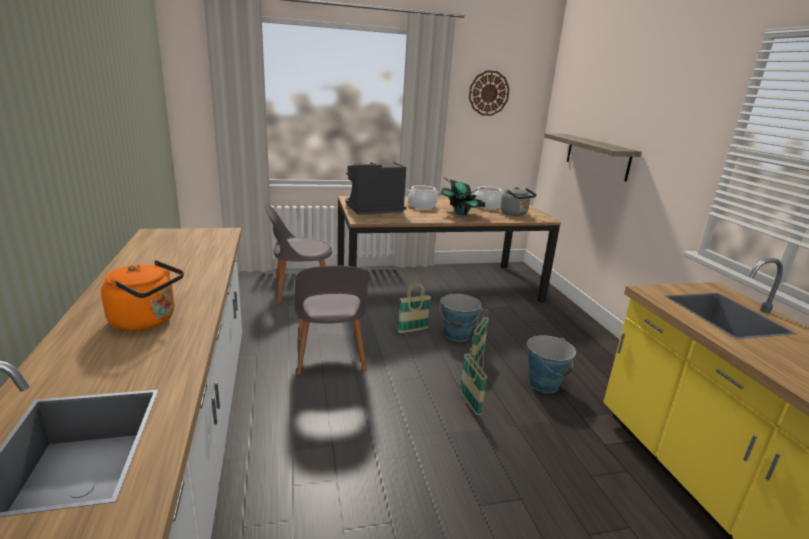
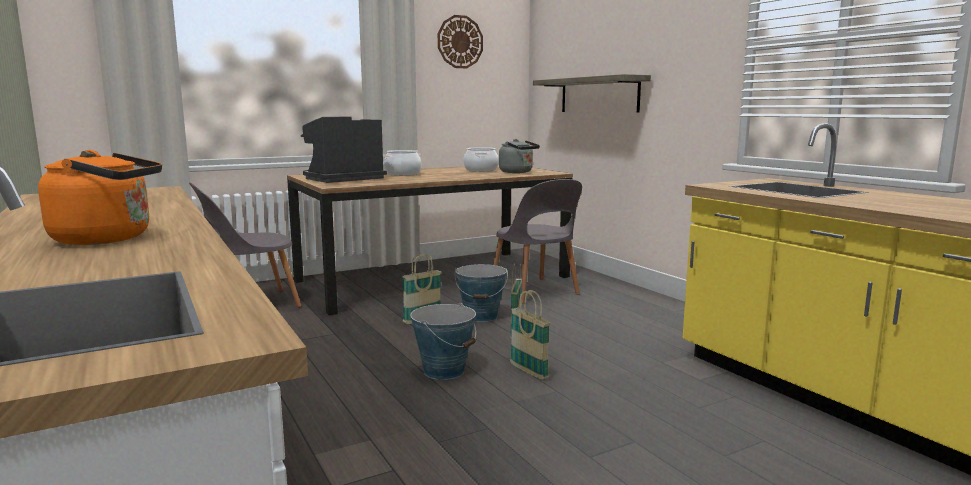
camera: 15 degrees left, 10 degrees down
grey chair [294,266,368,375] -> grey chair moved to [493,179,582,304]
potted plant [439,178,485,215] -> none
bucket [527,335,576,393] -> bucket moved to [410,303,476,380]

